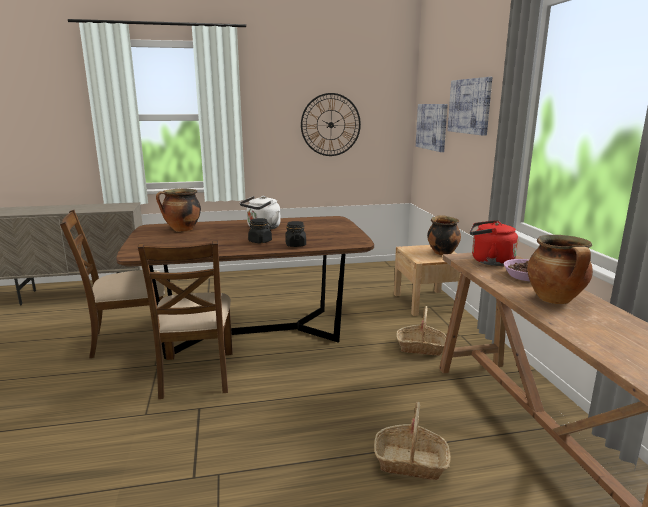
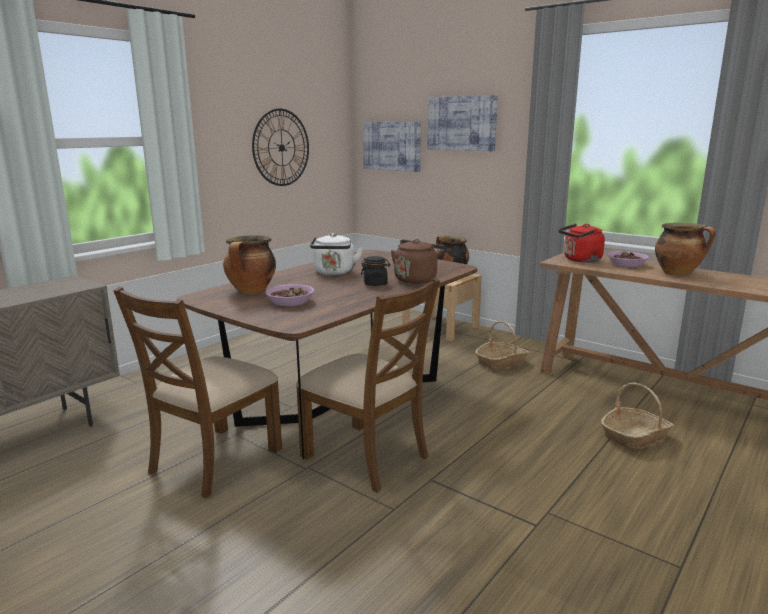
camera: 40 degrees left, 0 degrees up
black jar [285,221,306,247] -> brown kettle [391,239,445,284]
none -> bowl [265,284,314,306]

